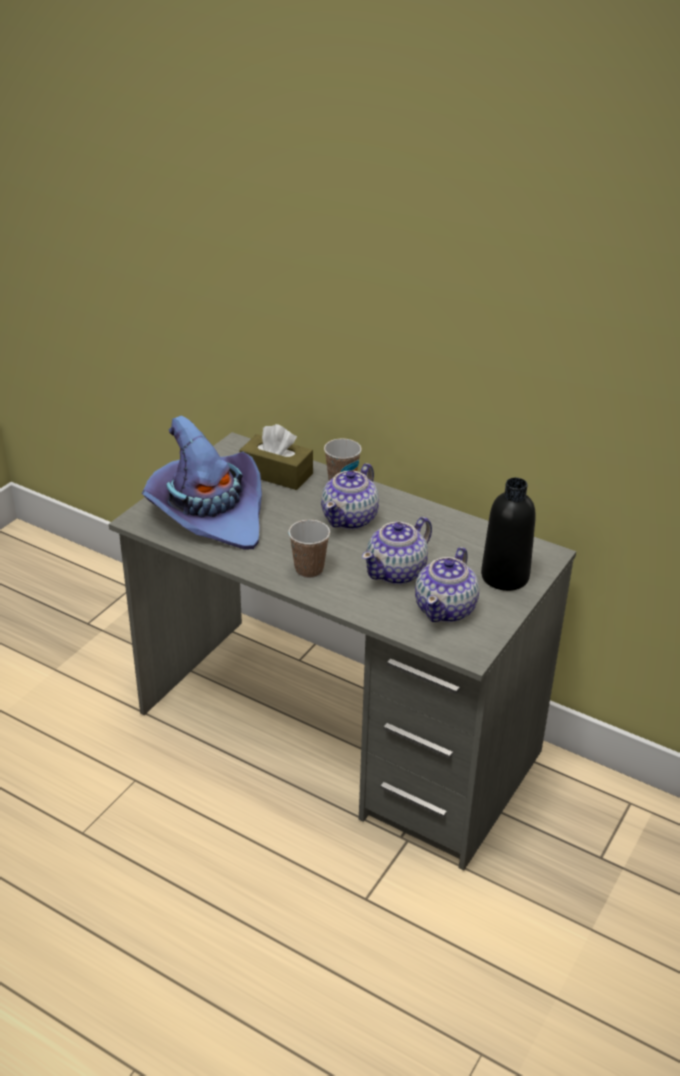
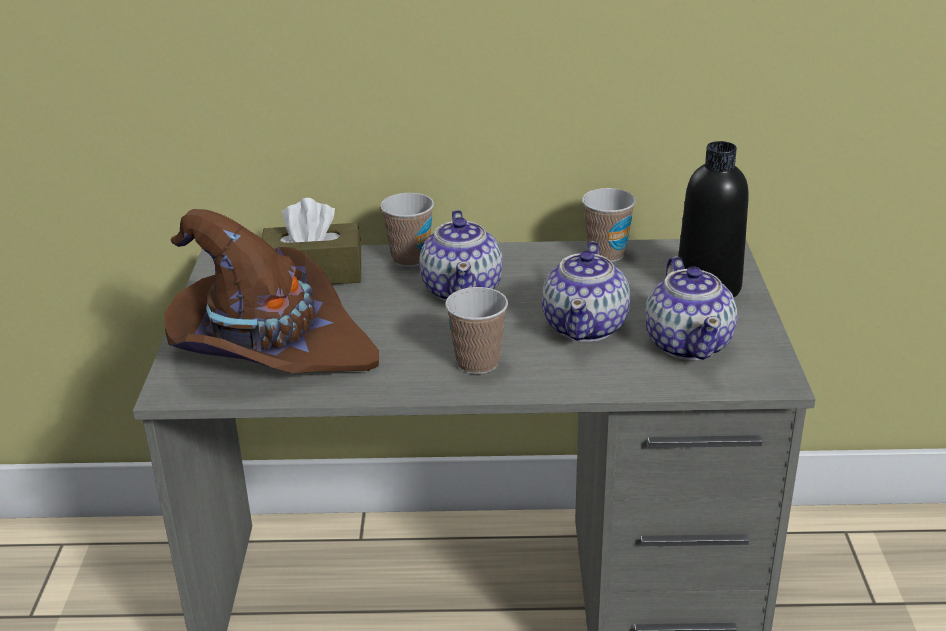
camera: 30 degrees left, 5 degrees down
purple hat [142,415,262,550] -> brown hat [164,209,379,373]
none -> cup [582,188,636,262]

